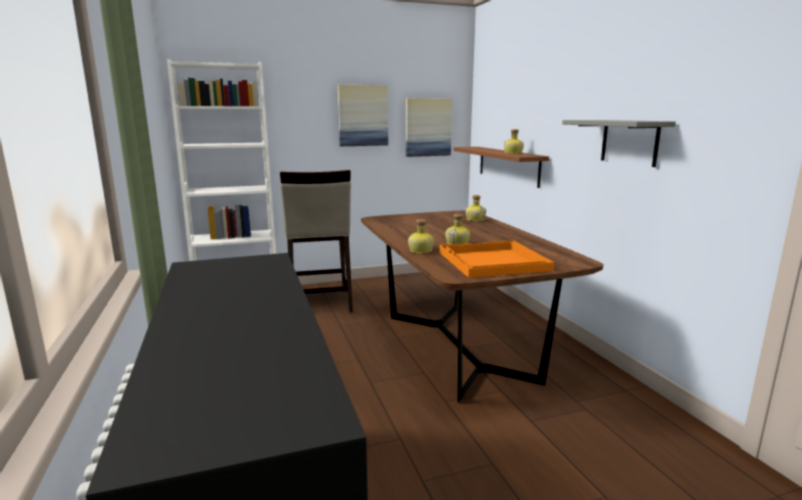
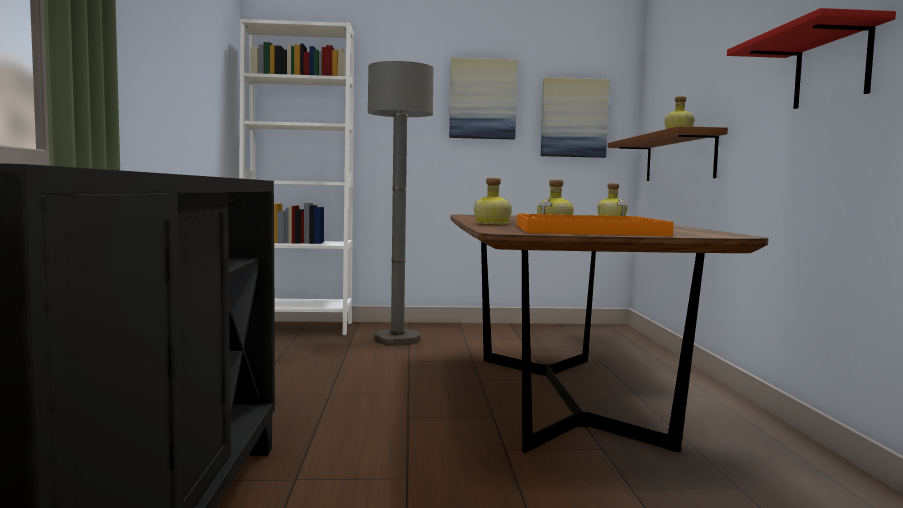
camera: 15 degrees right, 10 degrees down
beige stool [280,170,353,313] -> grey floor lamp [368,61,434,345]
grey shelf [562,120,676,167] -> red shelf [727,8,896,109]

